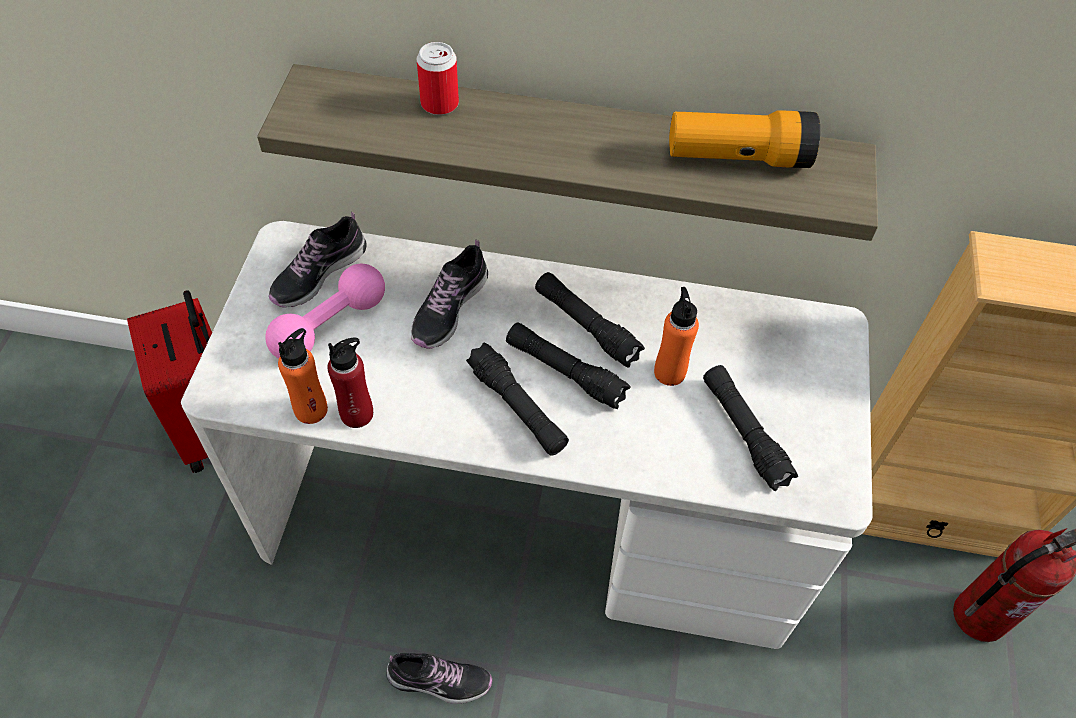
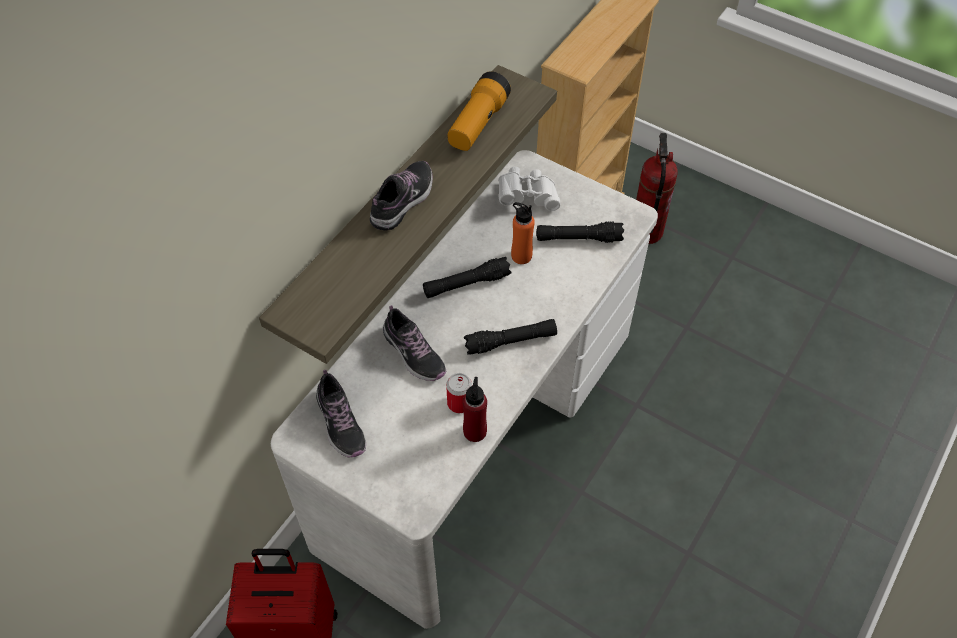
camera: 65 degrees left, 0 degrees up
pink dumbbell [265,264,385,359] -> none
orange bottle [278,328,328,424] -> none
shoe [386,653,492,704] -> shoe moved to [370,161,433,231]
can [417,42,459,115] -> can moved to [446,373,472,413]
black flashlight [506,322,631,409] -> none
none -> white binoculars [498,167,561,211]

